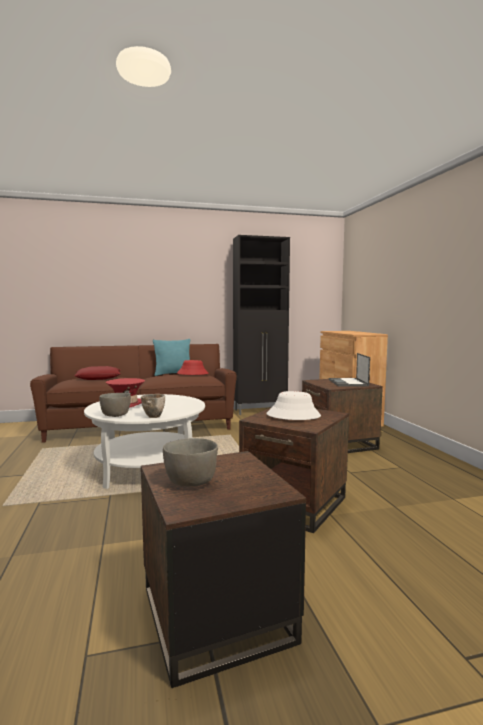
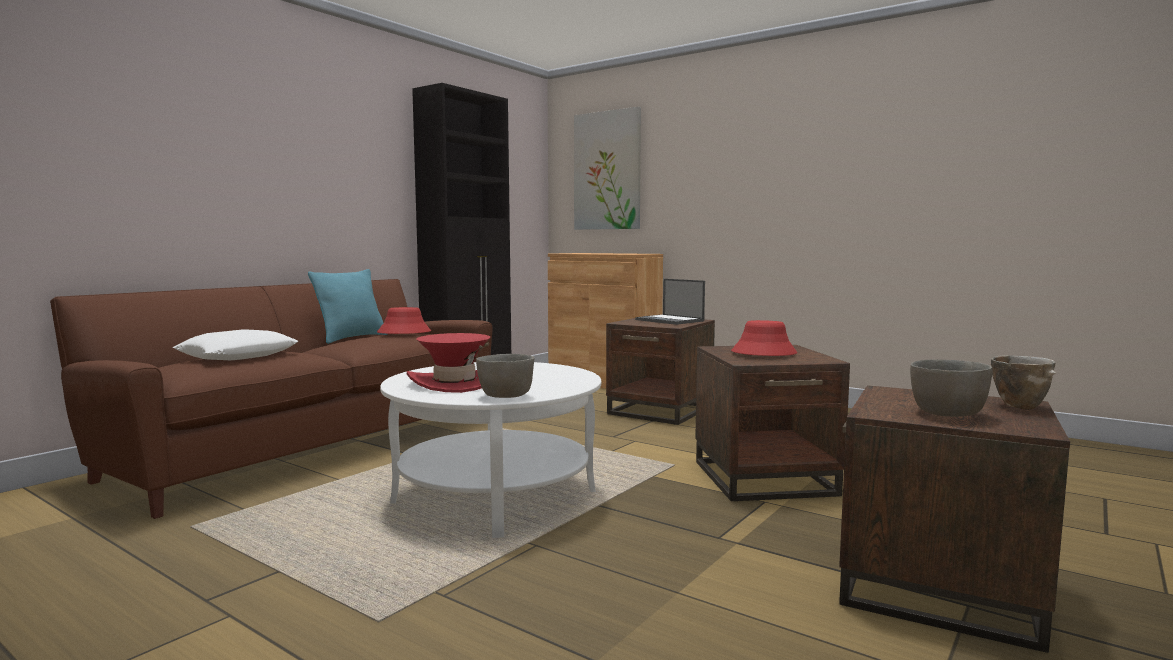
camera: 40 degrees left, 0 degrees up
red pillow [74,366,121,380] -> white pillow [173,329,299,360]
bowl [141,394,165,418] -> bowl moved to [990,355,1056,410]
white hat [267,391,321,420] -> red hat [731,320,797,356]
none -> picture [574,107,641,230]

